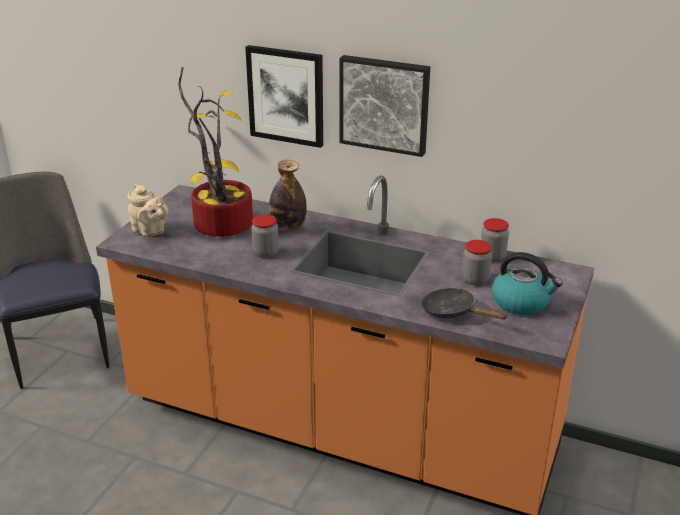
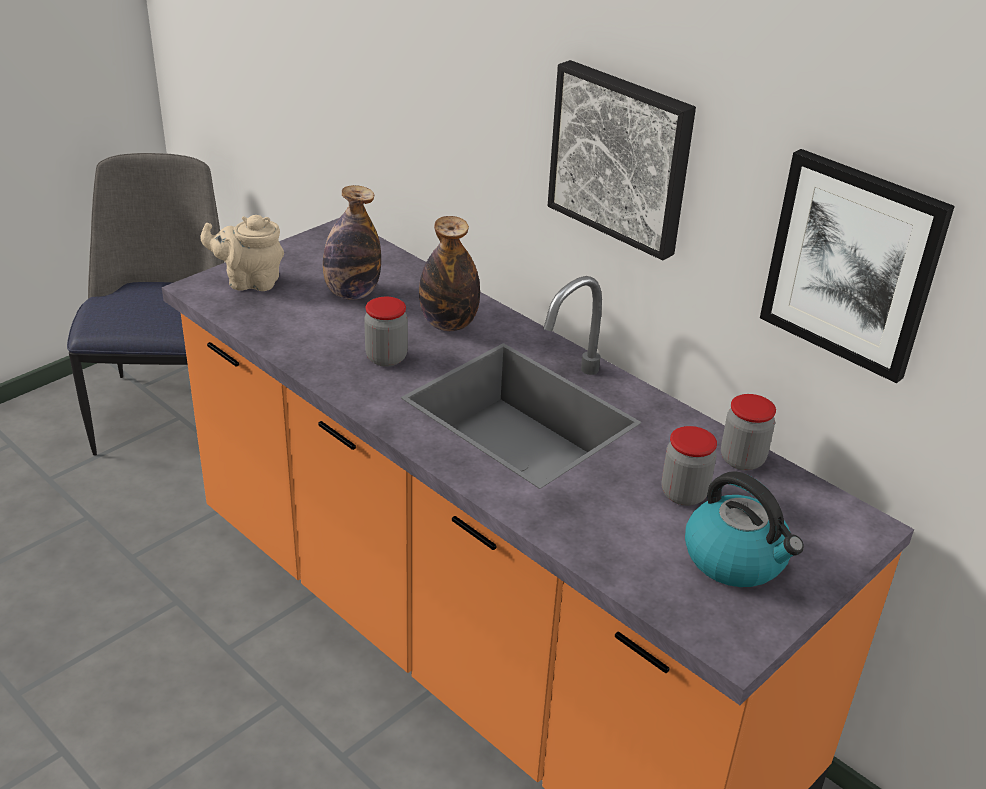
camera: 20 degrees right, 5 degrees up
beige teapot [128,184,169,237] -> beige teapot turned 120 degrees clockwise [200,215,284,291]
potted plant [178,67,253,237] -> bottle [323,185,381,300]
picture [245,45,323,148] -> picture moved to [760,149,955,383]
black frying pan [421,288,508,320] -> none

